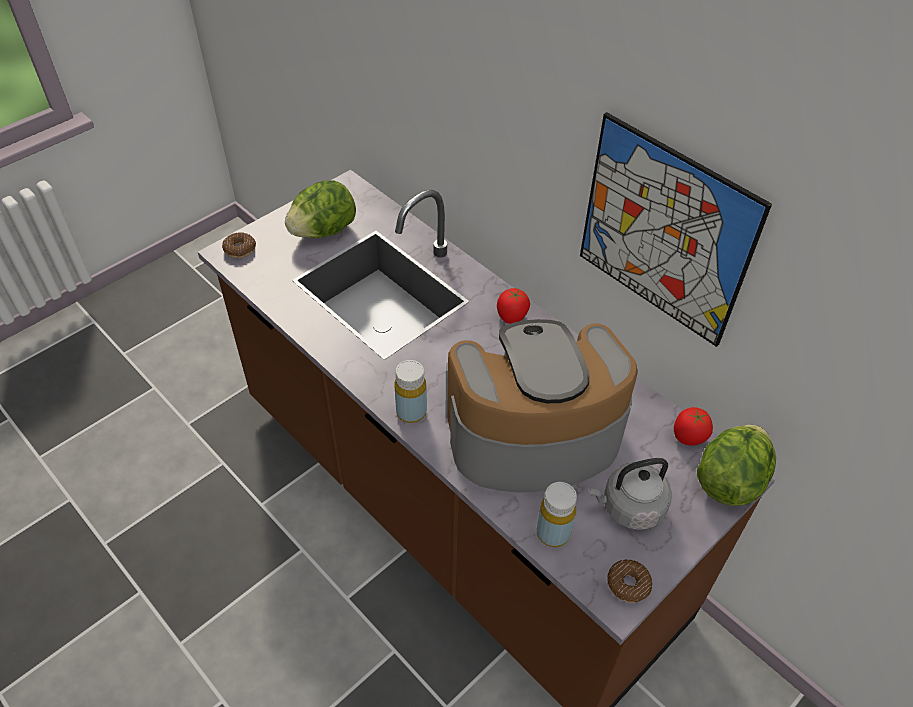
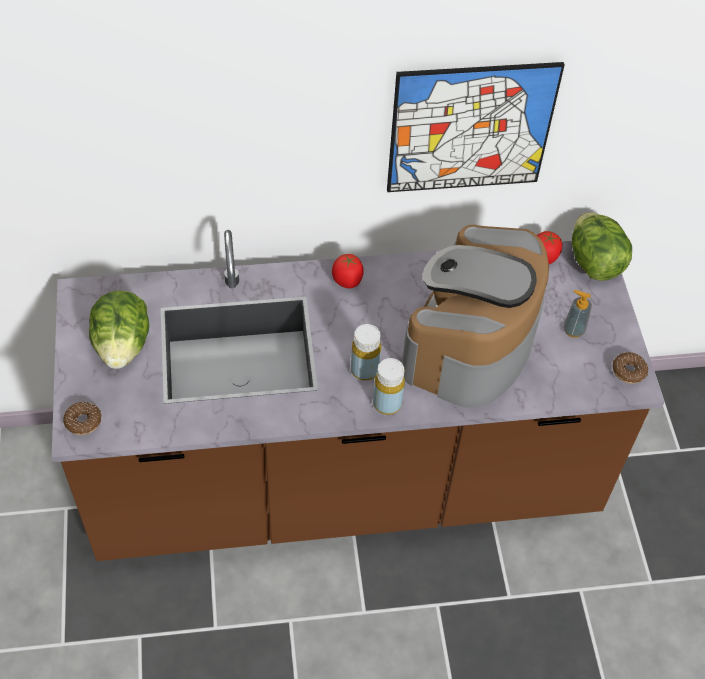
camera: 55 degrees left, 5 degrees up
yellow bottle [537,482,577,547] -> yellow bottle moved to [351,324,381,380]
grey kettle [589,458,672,530] -> soap dispenser [563,290,592,338]

